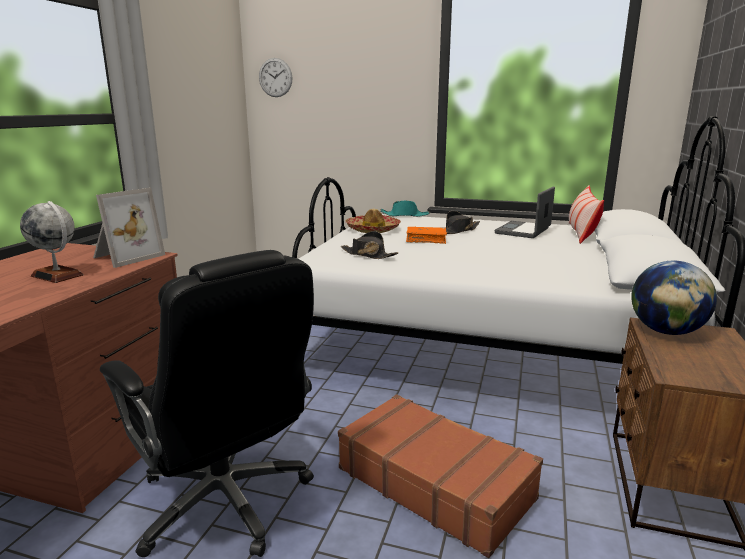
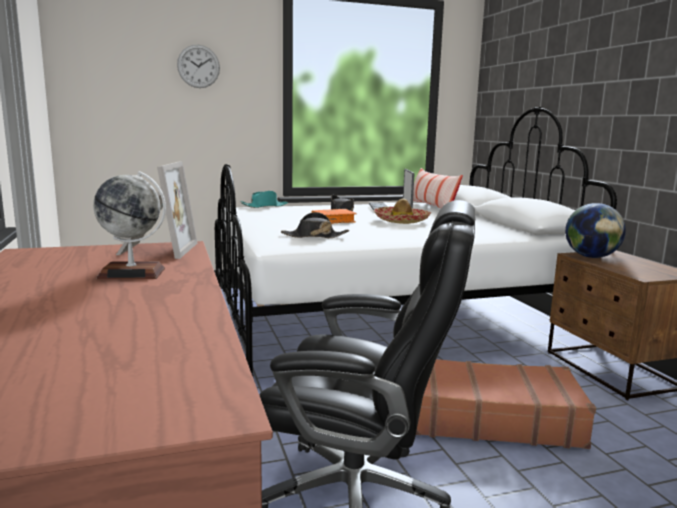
camera: 35 degrees left, 5 degrees down
wall clock [259,58,293,97] -> wall clock moved to [177,45,220,88]
hat [346,208,401,233] -> hat moved to [374,199,431,224]

